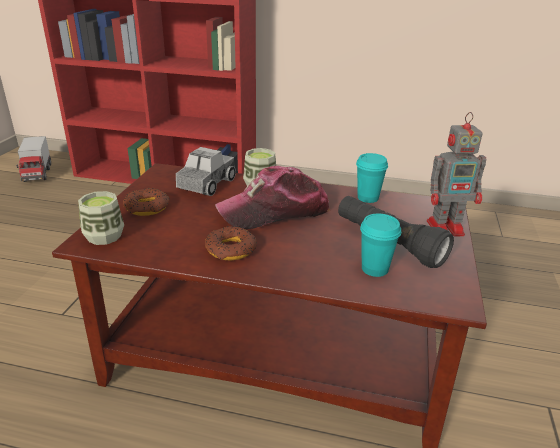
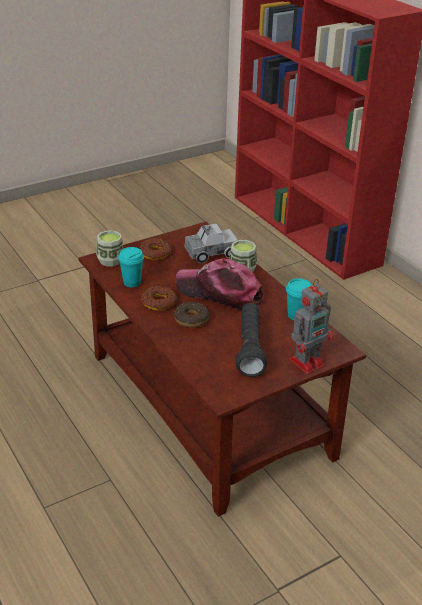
camera: 45 degrees right, 5 degrees up
toy truck [16,136,51,182] -> none
turquoise cup [360,214,401,277] -> turquoise cup moved to [118,247,144,288]
toy robot [427,112,486,237] -> toy robot turned 75 degrees counterclockwise [289,279,333,374]
none -> donut [174,302,209,328]

